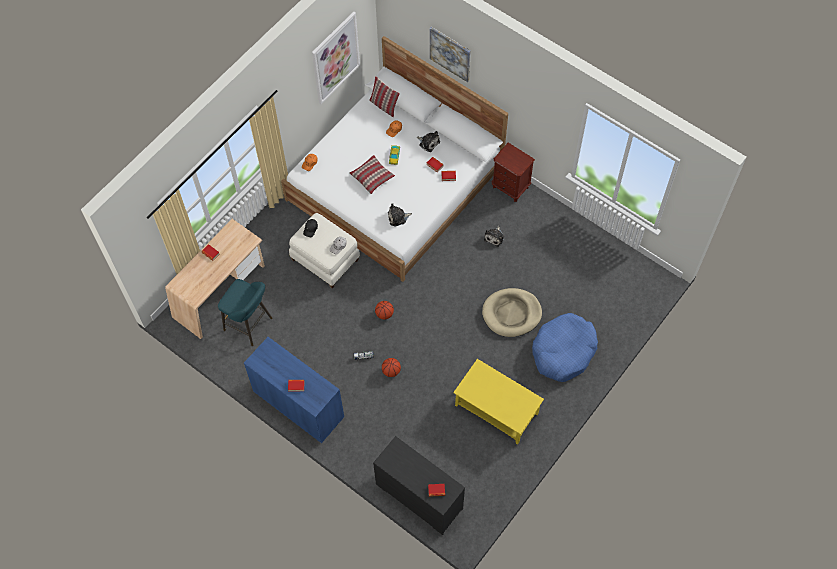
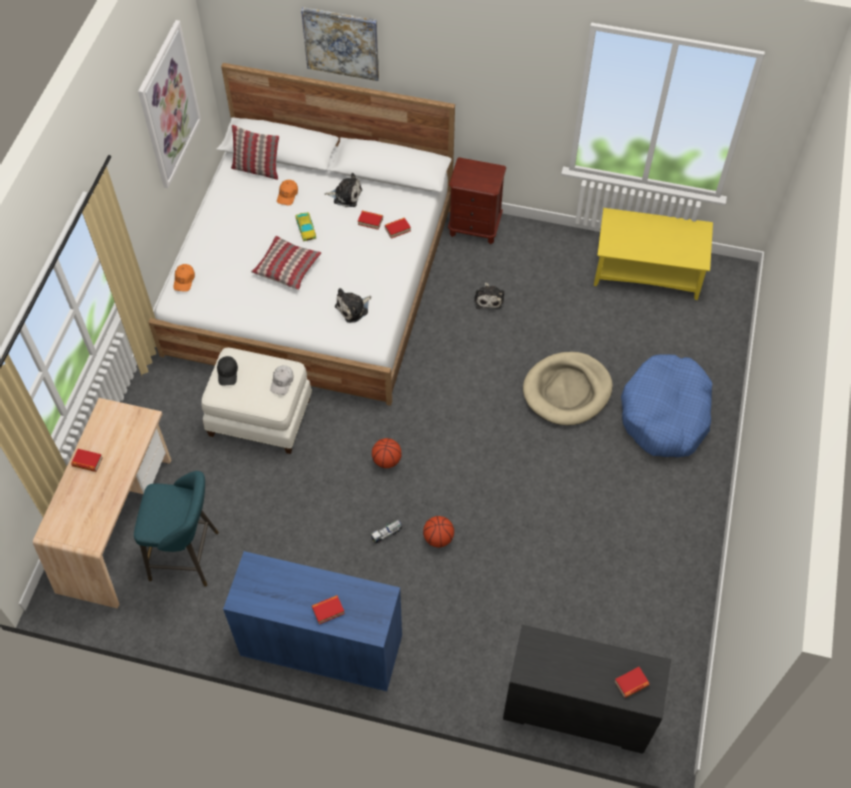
camera: 25 degrees left, 5 degrees down
yellow coffee table [453,359,544,445] -> yellow coffee table moved to [594,208,713,300]

